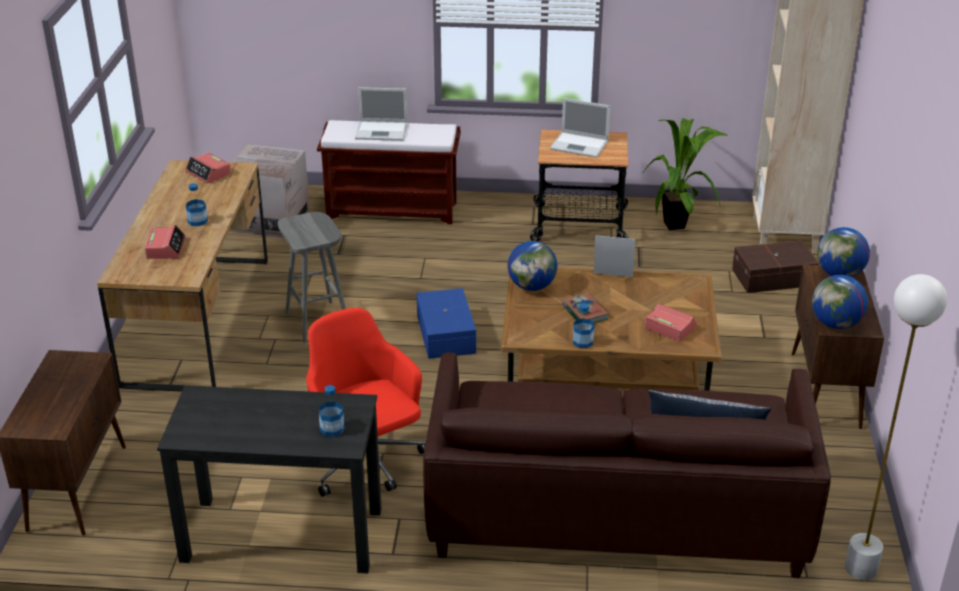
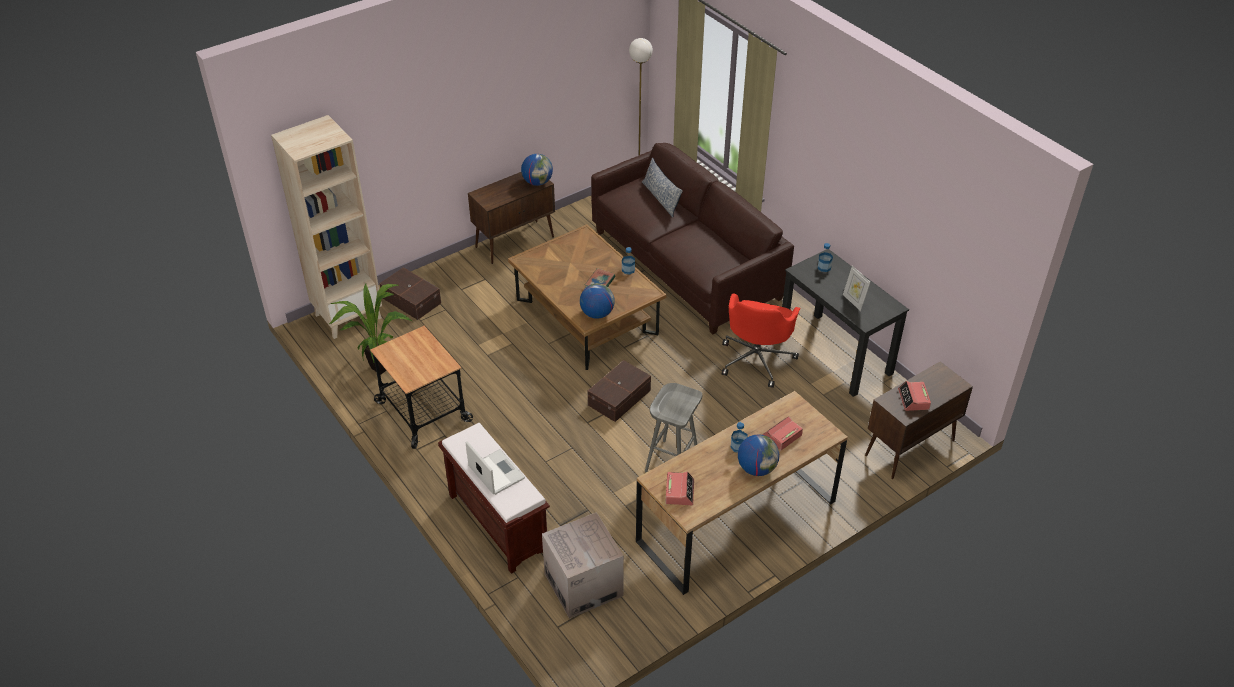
camera: 130 degrees left, 10 degrees up
blue storage box [417,288,476,359] -> brown storage box [588,360,651,422]
laptop [550,98,610,158] -> none
picture frame [594,235,635,277] -> picture frame moved to [843,266,870,311]
alarm clock [645,303,697,342] -> alarm clock moved to [898,381,931,411]
globe [817,227,870,277] -> globe moved to [738,434,779,476]

